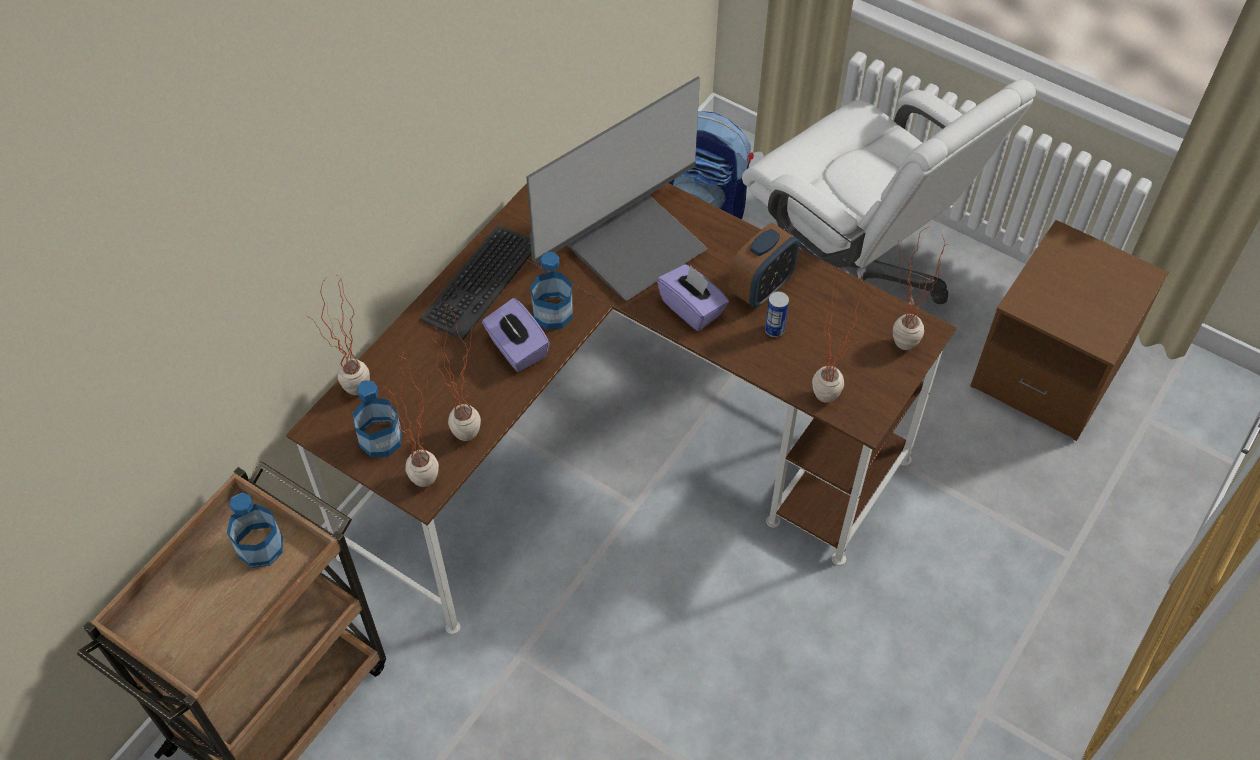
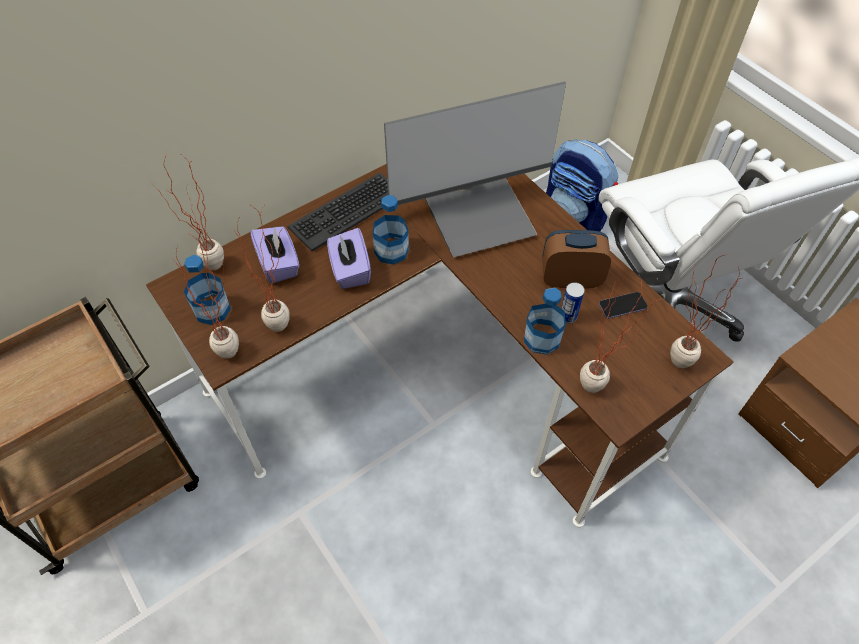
camera: 20 degrees right, 0 degrees up
bottle [227,492,283,568] -> bottle moved to [524,287,566,355]
purple tissue box [657,264,729,331] -> purple tissue box moved to [250,226,299,284]
alarm clock [729,223,799,308] -> alarm clock turned 150 degrees counterclockwise [542,230,611,289]
none -> phone [599,292,648,319]

